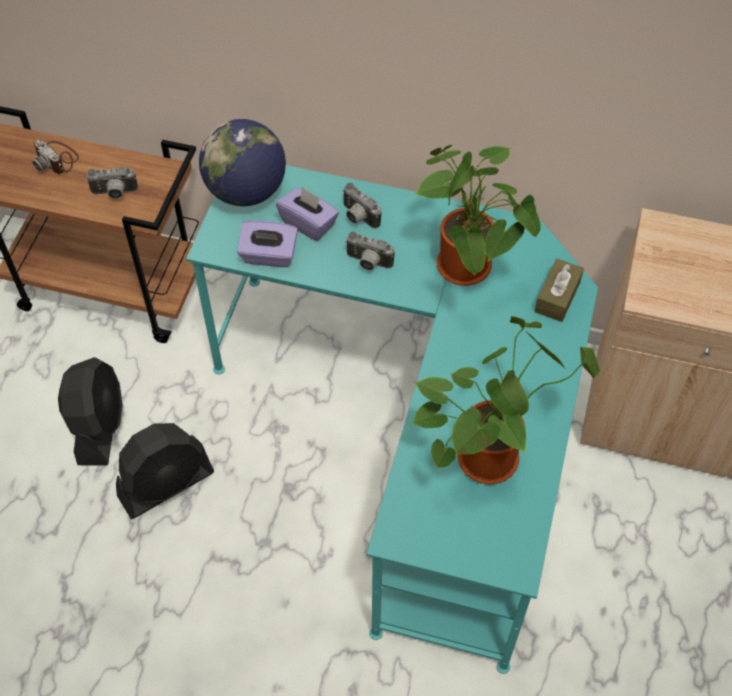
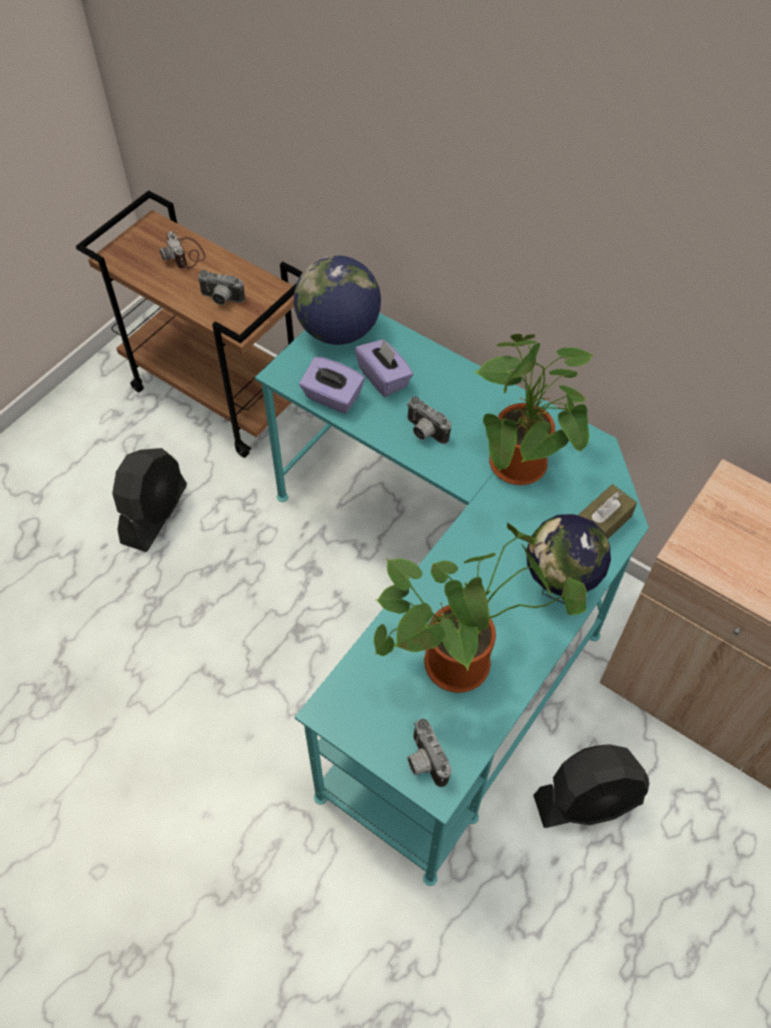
camera: 20 degrees right, 0 degrees up
black fan [116,423,214,519] -> black fan moved to [533,744,649,828]
camera [342,182,382,229] -> camera moved to [407,719,451,787]
none -> globe [526,514,611,604]

